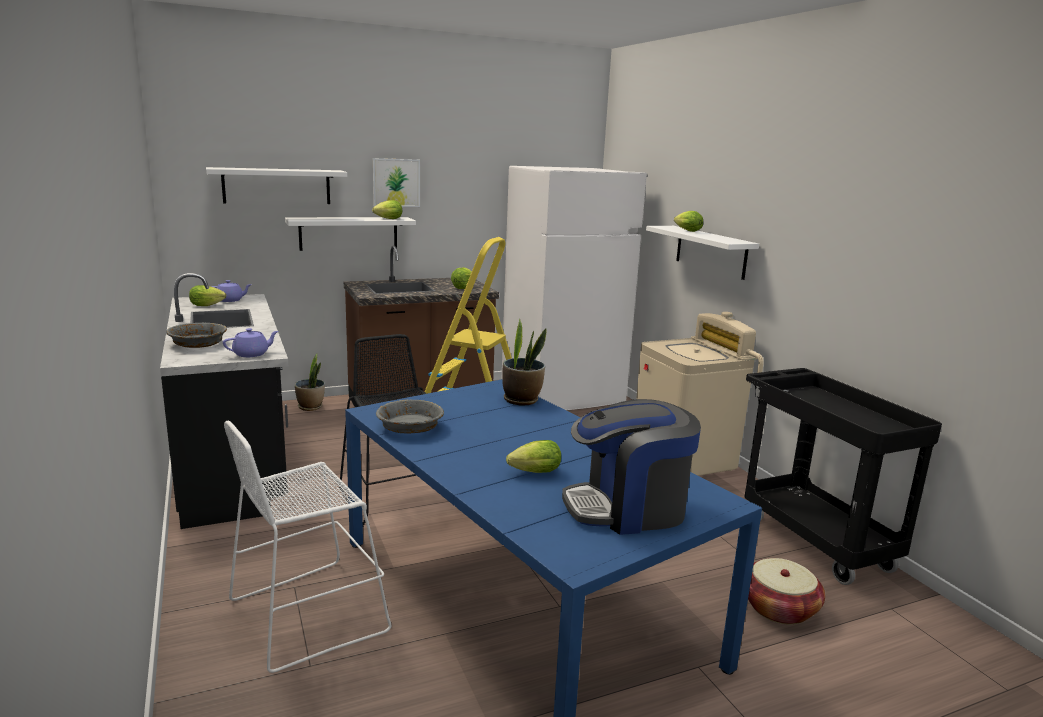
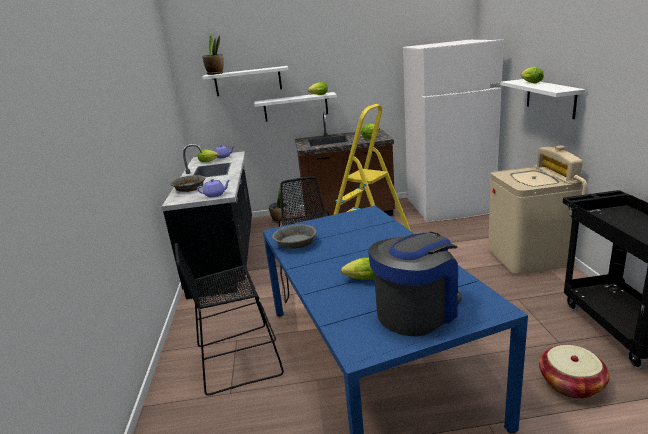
camera: 20 degrees right, 5 degrees up
white stool [224,421,391,673] -> black stool [175,243,284,395]
picture [373,158,420,207] -> none
potted plant [502,319,547,406] -> potted plant moved to [203,34,224,75]
coffee machine [562,399,701,535] -> coffee machine turned 135 degrees clockwise [368,232,462,337]

